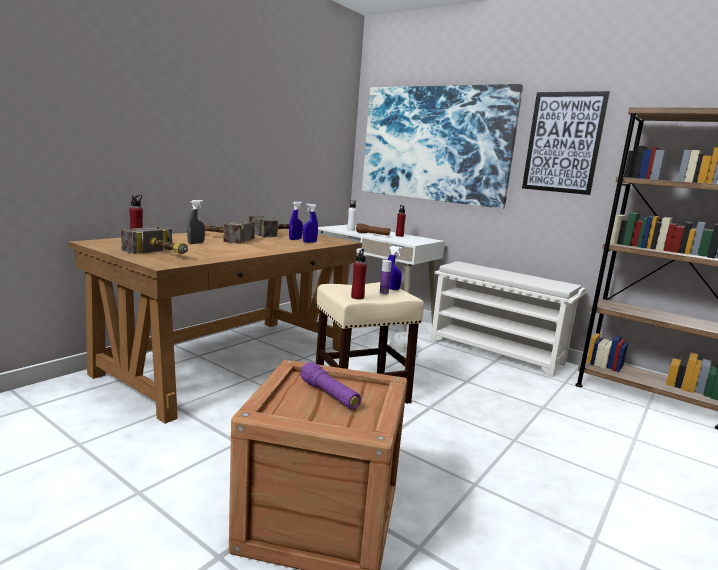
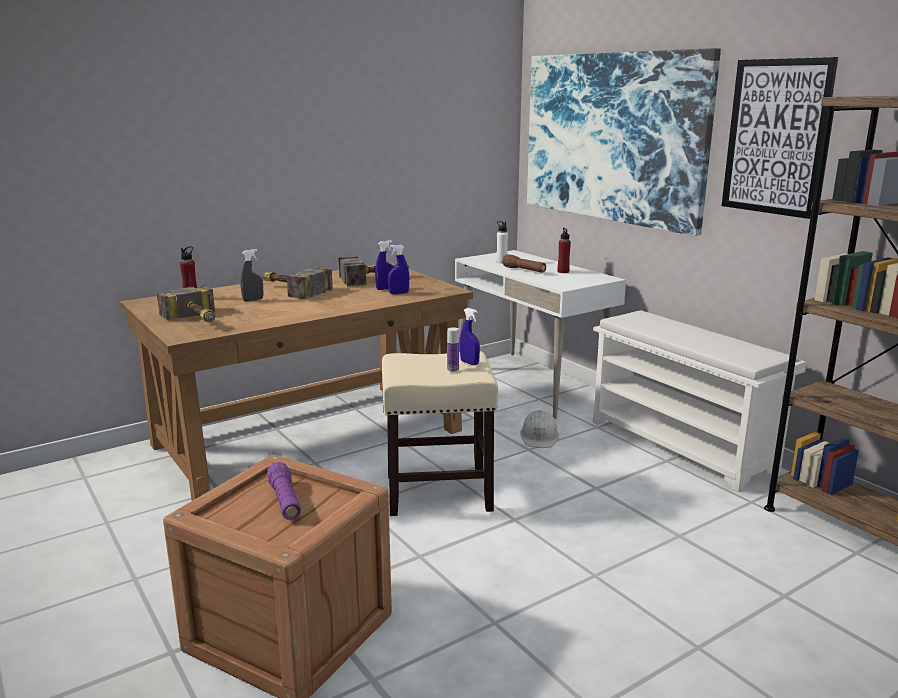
camera: 20 degrees right, 5 degrees up
red bottle [351,249,367,299] -> none

